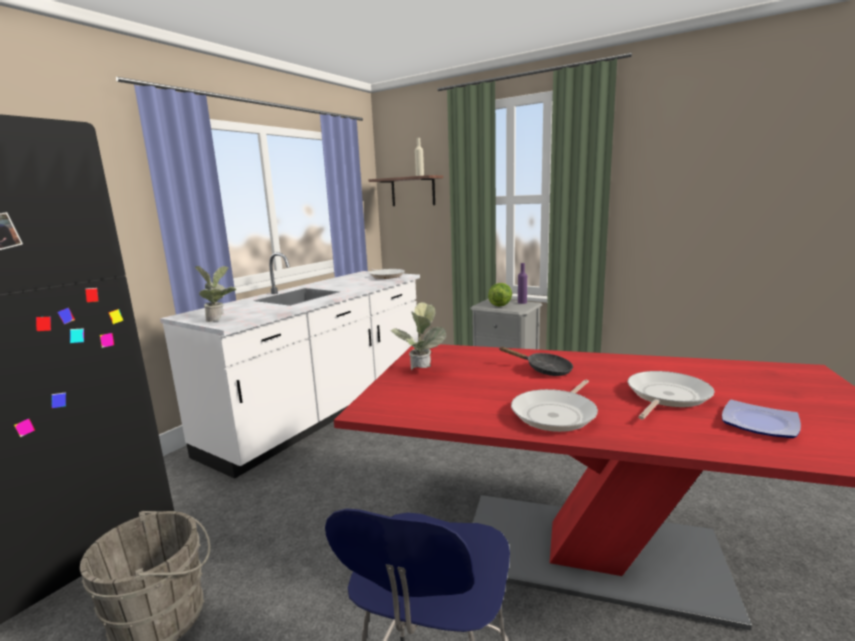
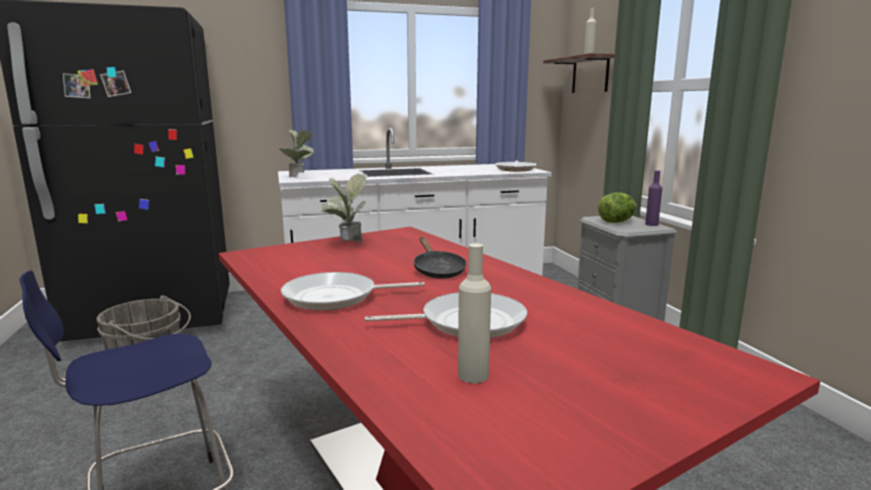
camera: 40 degrees right, 0 degrees up
plate [722,400,801,438] -> beige bottle [458,243,491,383]

